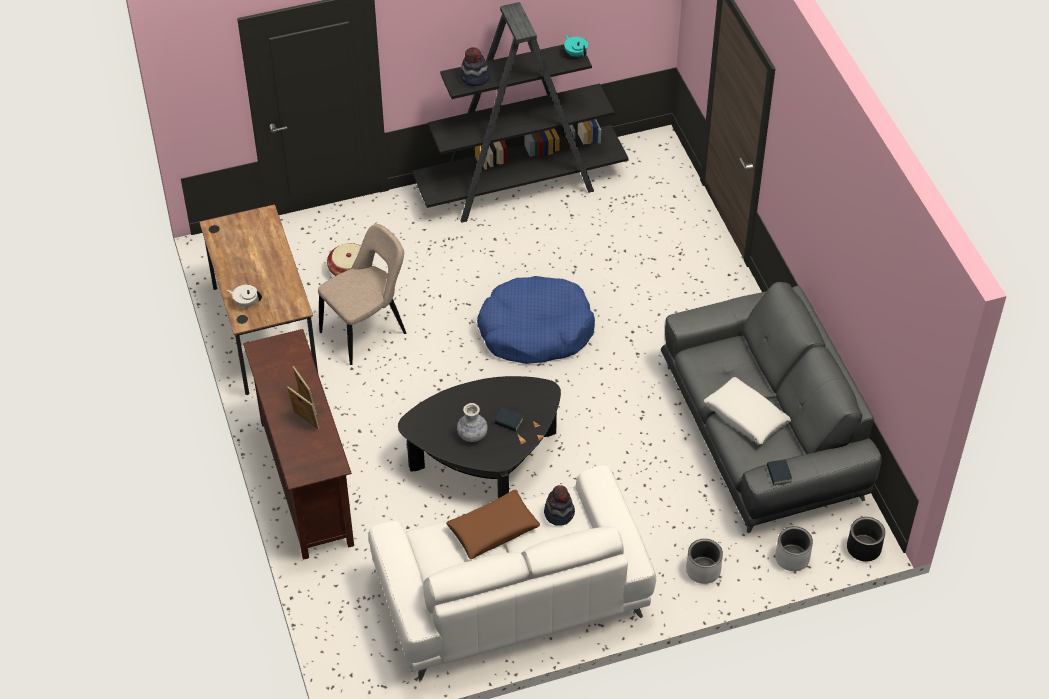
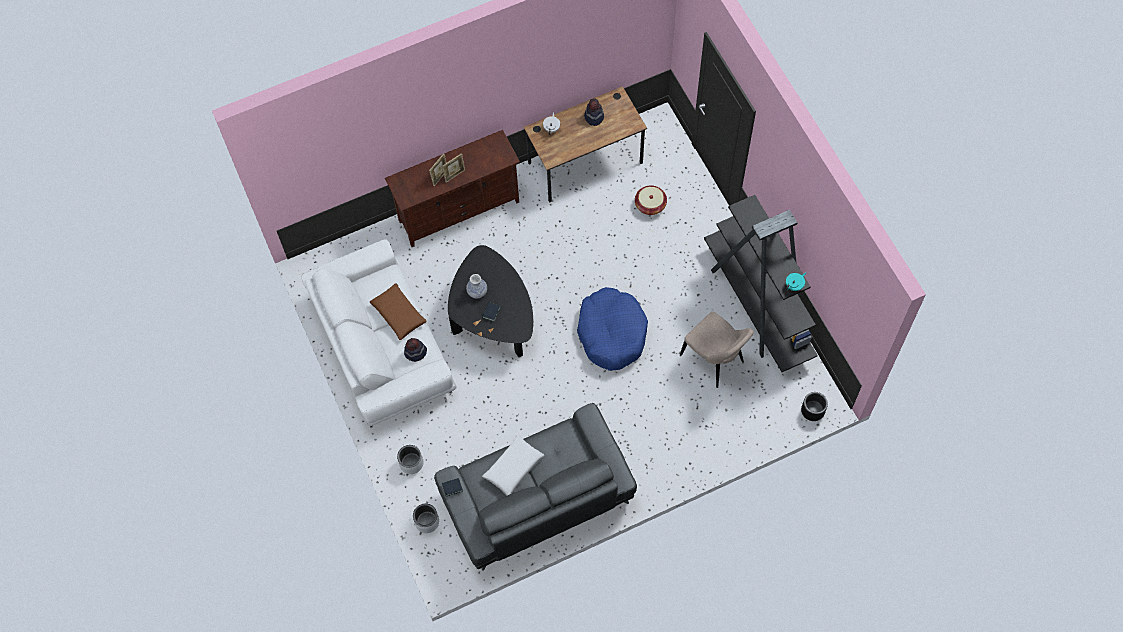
camera: 85 degrees right, 15 degrees up
beige chair [318,224,406,365] -> beige chair moved to [680,312,754,388]
hat [460,47,490,86] -> hat moved to [584,98,604,126]
black planter [847,517,885,562] -> black planter moved to [801,392,828,421]

